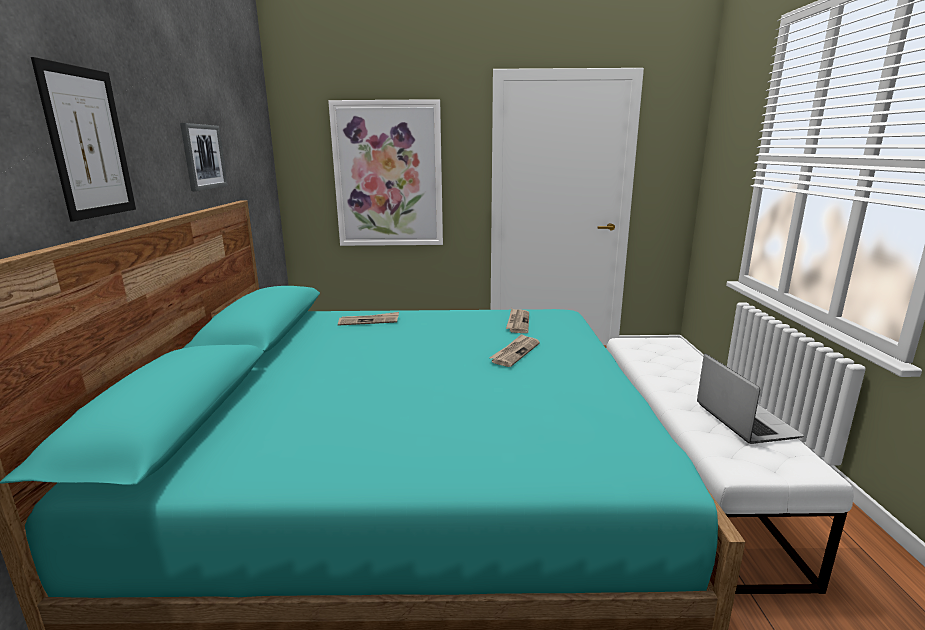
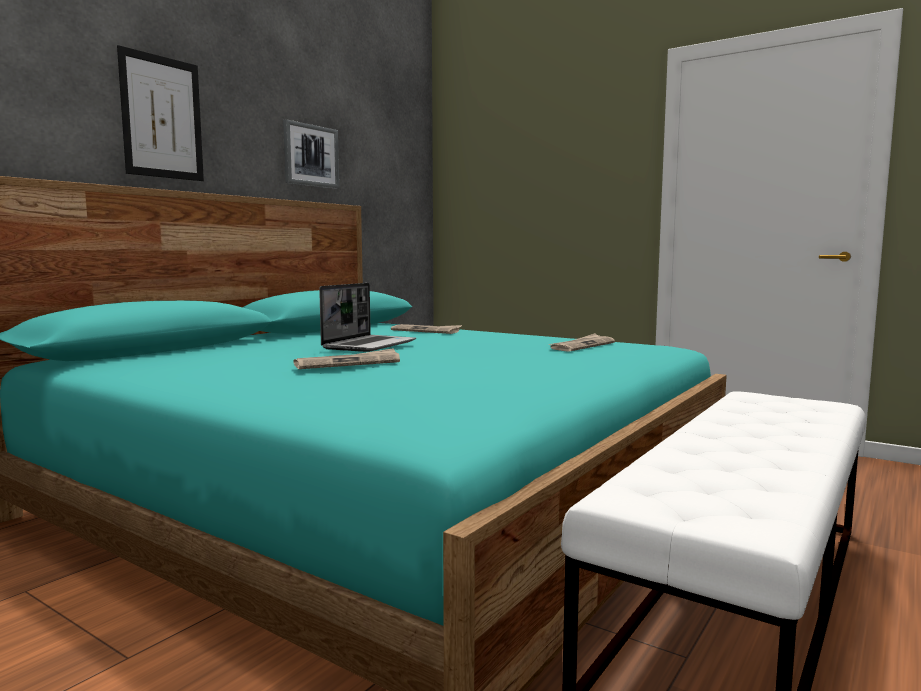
camera: 35 degrees right, 10 degrees down
picture [328,99,443,246] -> none
newspaper [489,334,540,367] -> newspaper moved to [294,348,400,369]
laptop [697,354,804,444] -> laptop moved to [319,283,416,352]

